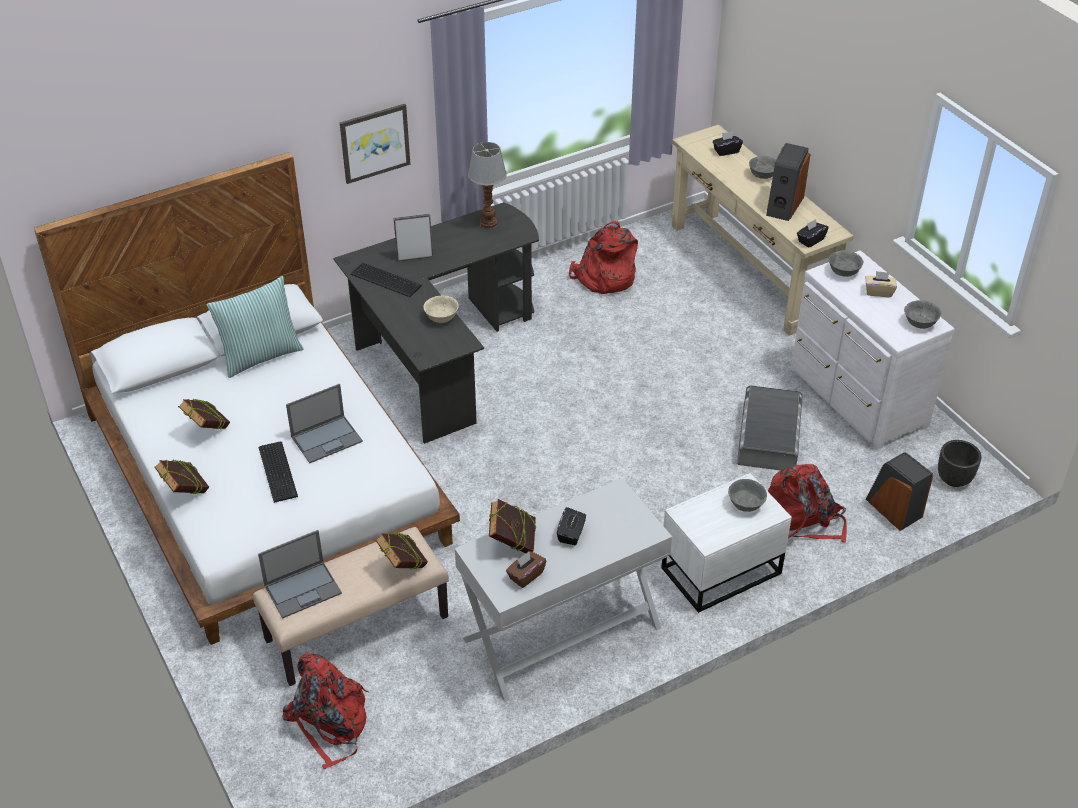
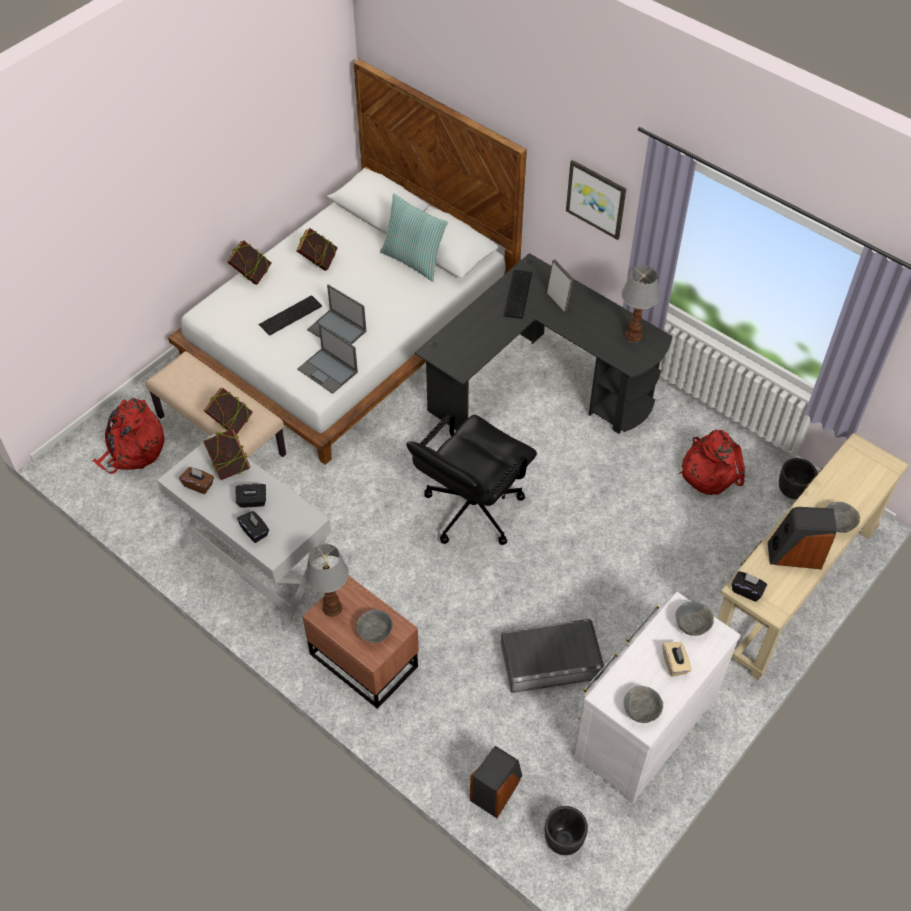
camera: 70 degrees right, 10 degrees up
laptop [258,530,342,619] -> laptop moved to [297,323,358,394]
beige bowl [423,295,459,323] -> none
white nightstand [661,473,792,613] -> brown nightstand [302,576,419,709]
black tissue box [713,131,743,156] -> black tissue box moved to [237,511,269,543]
red backpack [768,464,847,543] -> none
none -> table lamp [305,543,349,617]
none -> black office chair [406,413,537,545]
none -> black planter [779,458,817,499]

